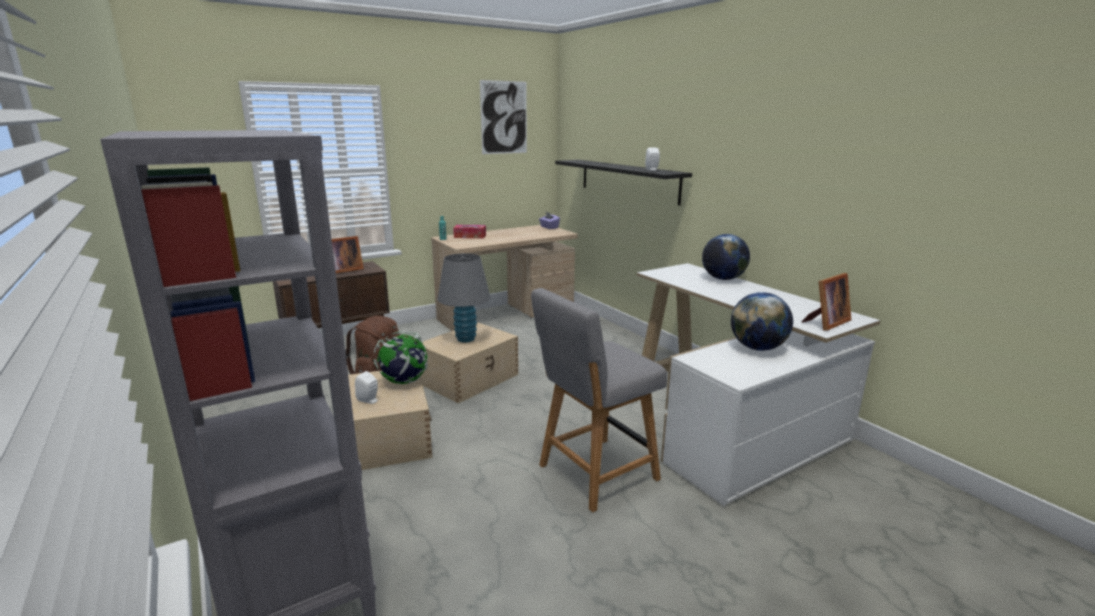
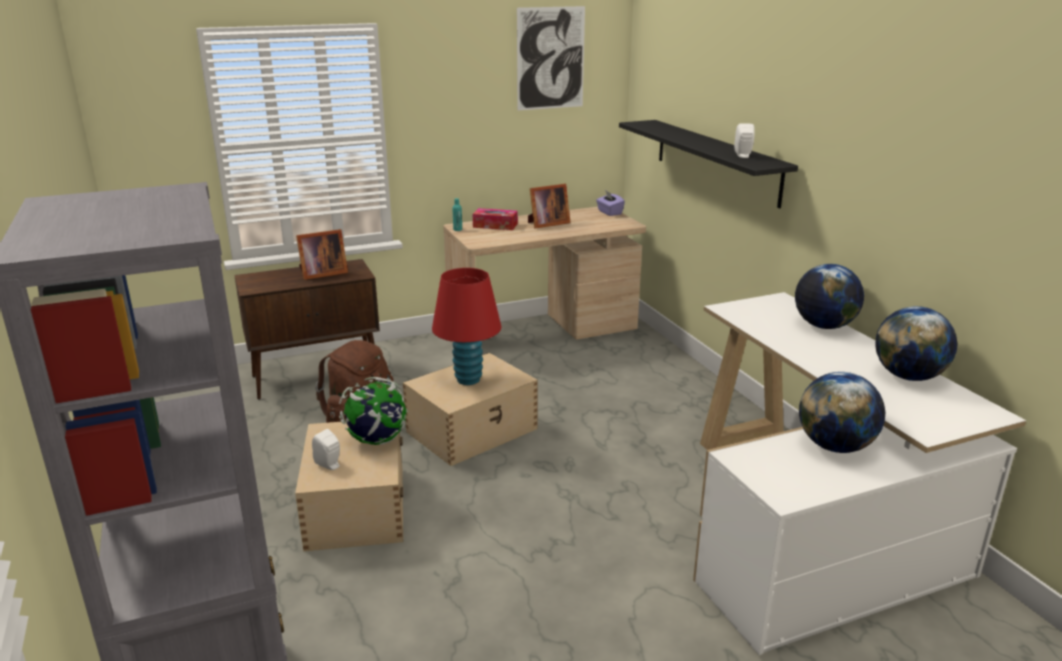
camera: 10 degrees right, 5 degrees up
grey table lamp [438,253,490,343] -> red table lamp [432,268,501,385]
grey chair [531,288,667,512] -> none
picture frame [802,273,851,331] -> picture frame moved to [528,184,570,228]
none -> globe [875,306,958,381]

